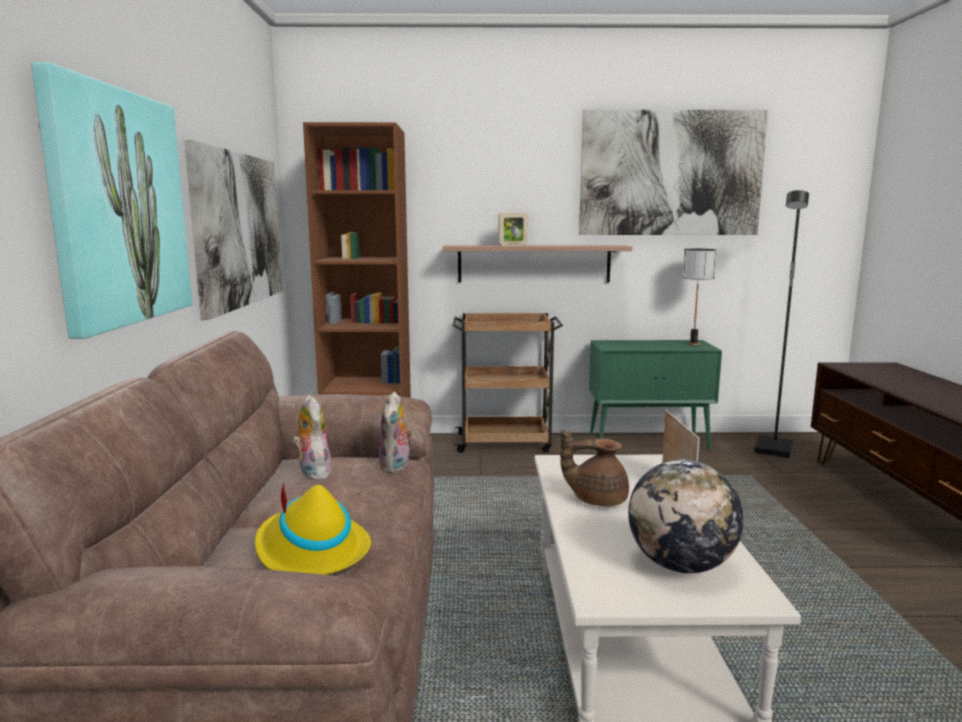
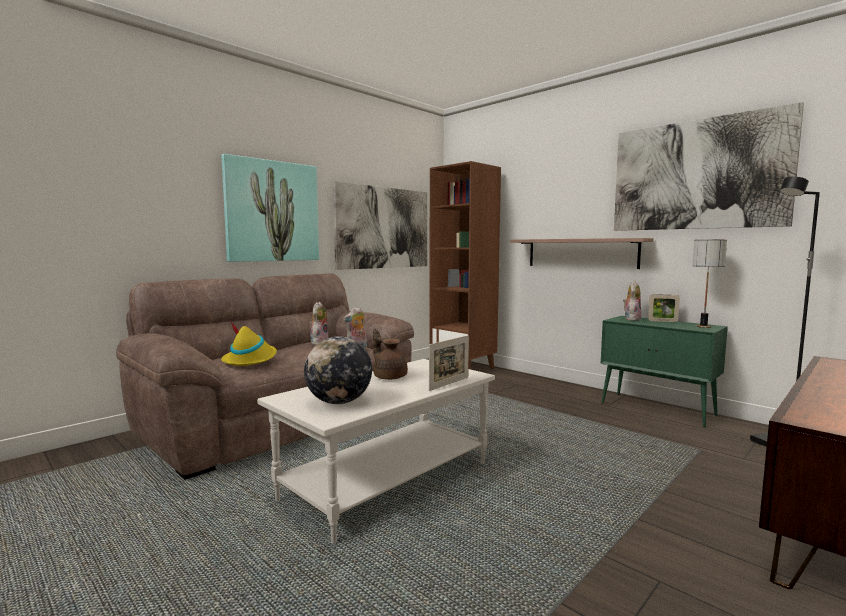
camera: 45 degrees right, 5 degrees down
brown cart [452,313,563,453] -> none
picture frame [498,213,528,246] -> picture frame moved to [648,294,680,322]
none -> plush toy [623,281,642,321]

